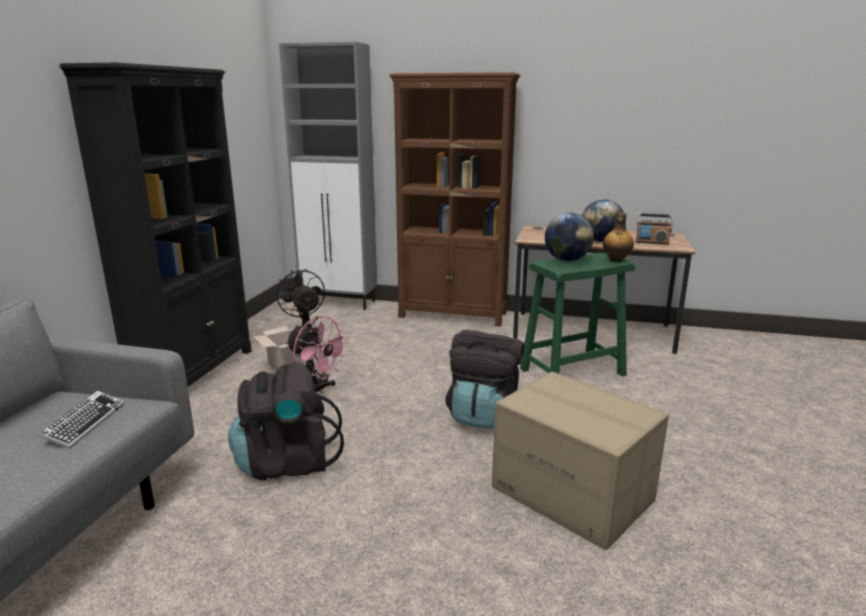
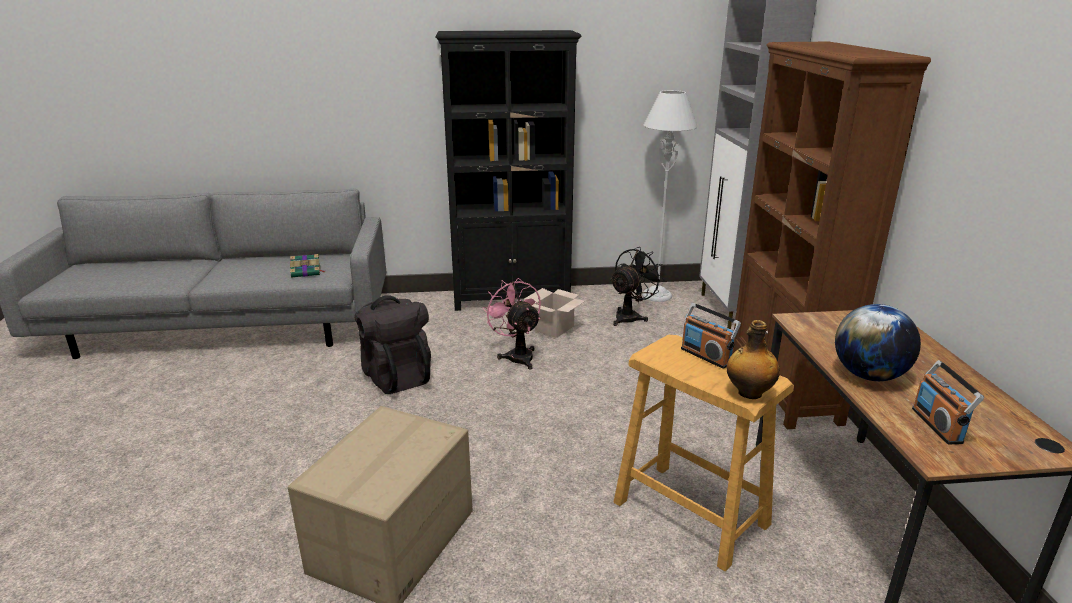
camera: 70 degrees right, 5 degrees up
keyboard [38,391,124,448] -> book [290,254,324,278]
pink fan [286,316,349,393] -> pink fan turned 135 degrees clockwise [482,278,541,370]
black backpack [446,330,524,429] -> none
green stool [520,253,635,376] -> beige stool [614,335,794,571]
globe [545,213,594,261] -> radio [681,303,741,369]
none -> grey floor lamp [642,90,697,302]

